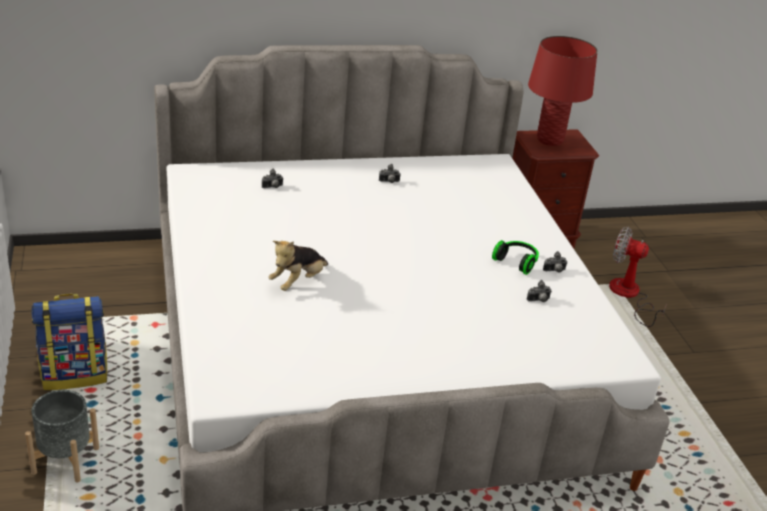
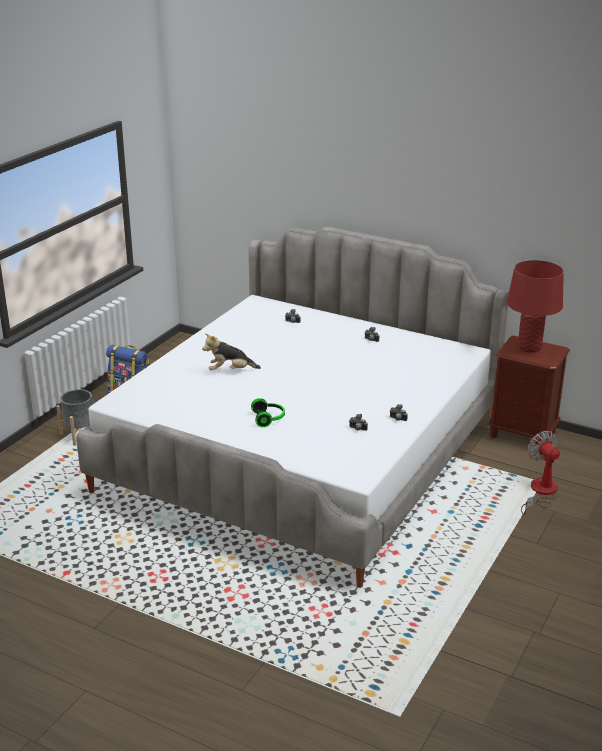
camera: 45 degrees right, 5 degrees down
headphones [492,240,539,275] -> headphones moved to [251,398,285,427]

